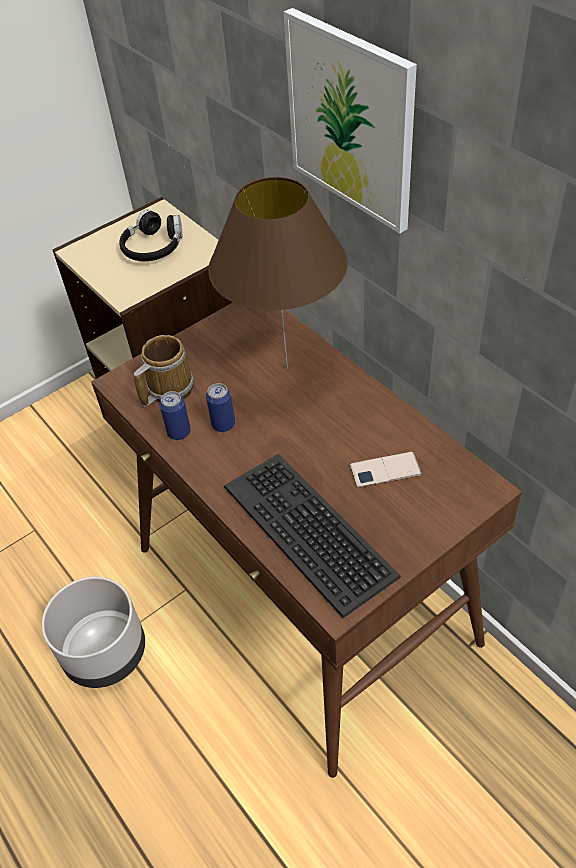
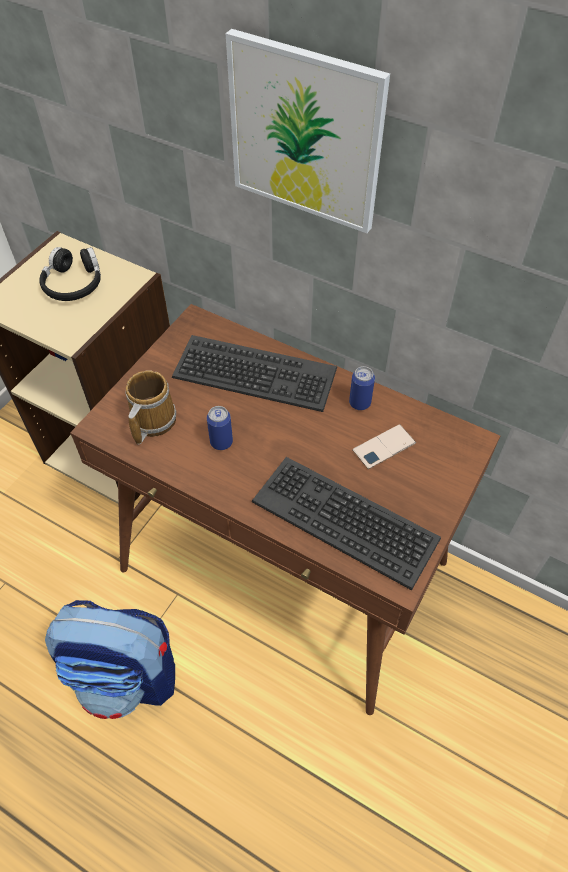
camera: 25 degrees left, 5 degrees up
grey planter [42,576,145,688] -> backpack [45,600,175,719]
can [160,391,191,440] -> can moved to [349,366,375,410]
brown table lamp [208,177,348,369] -> keyboard [172,335,337,412]

